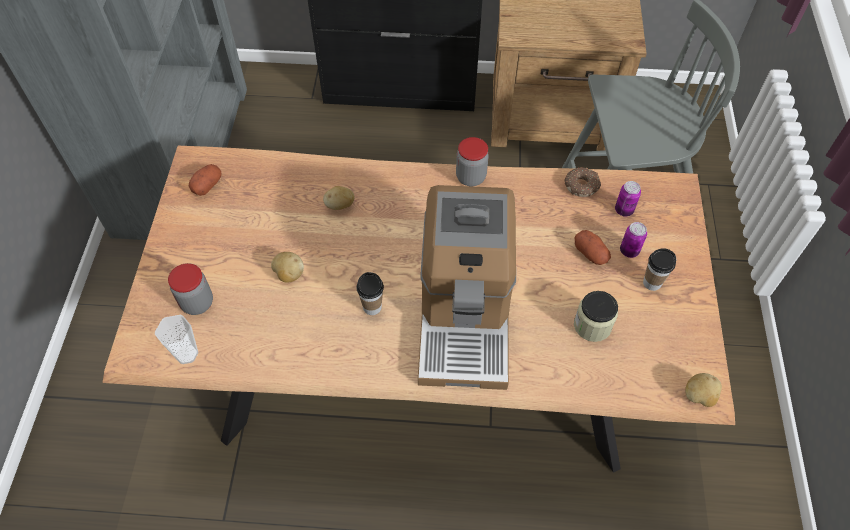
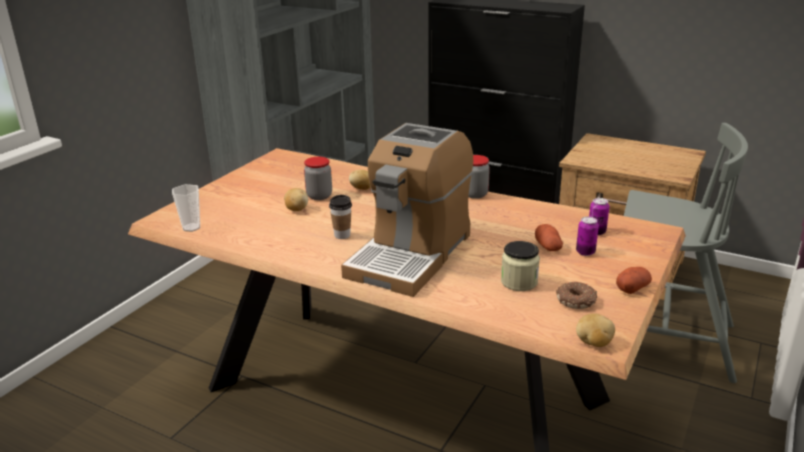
camera: 25 degrees right, 30 degrees down
jar [168,263,213,315] -> jar moved to [304,157,332,200]
potato [189,164,221,196] -> potato moved to [616,267,652,294]
donut [564,168,601,197] -> donut moved to [556,282,597,309]
cup [643,248,676,291] -> none

